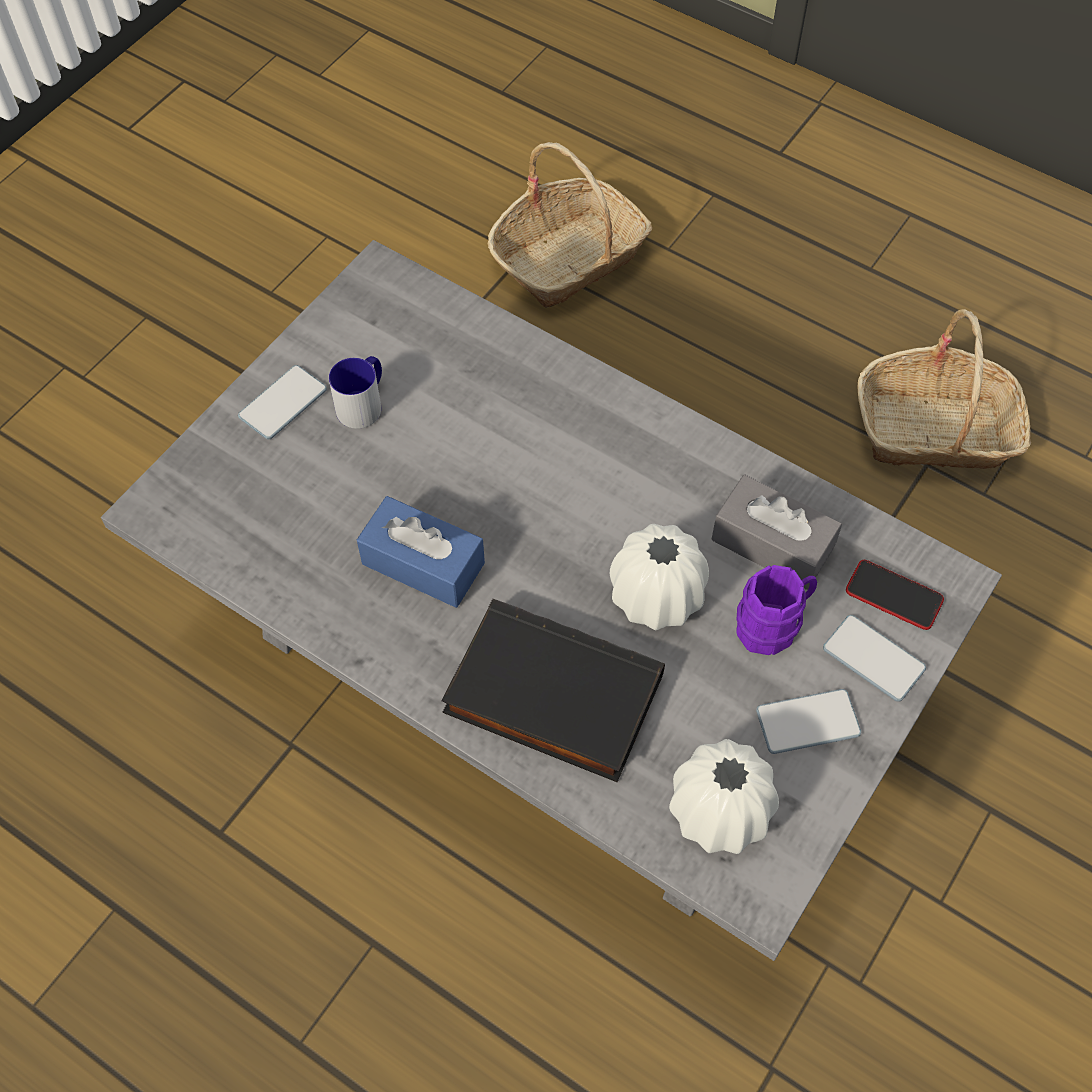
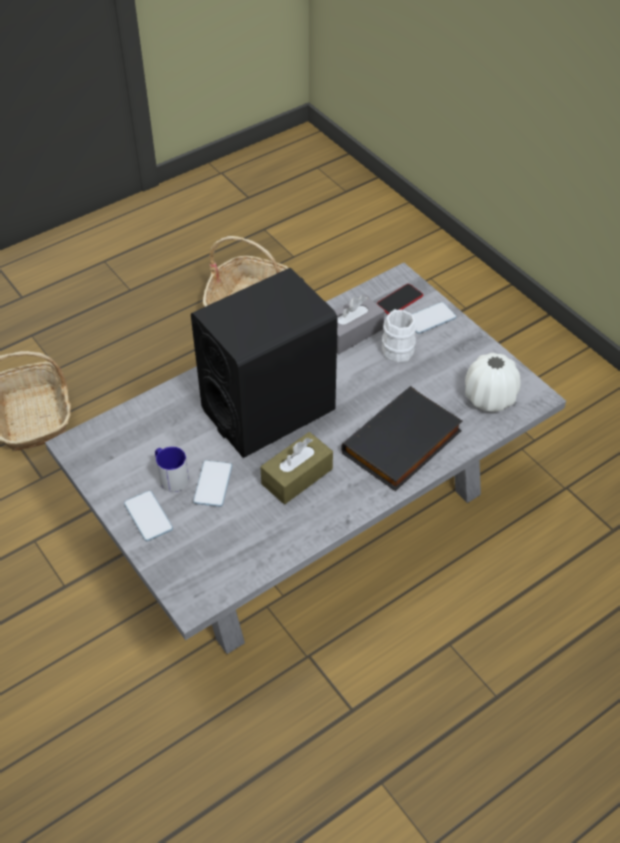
camera: 70 degrees left, 10 degrees down
blue tissue box [357,496,485,608] -> brown tissue box [260,432,333,504]
white vase [610,524,709,630] -> none
purple mug [736,565,817,655] -> white mug [382,309,416,362]
phone [756,689,861,754] -> phone moved to [193,460,232,507]
none -> black speaker [191,268,338,458]

